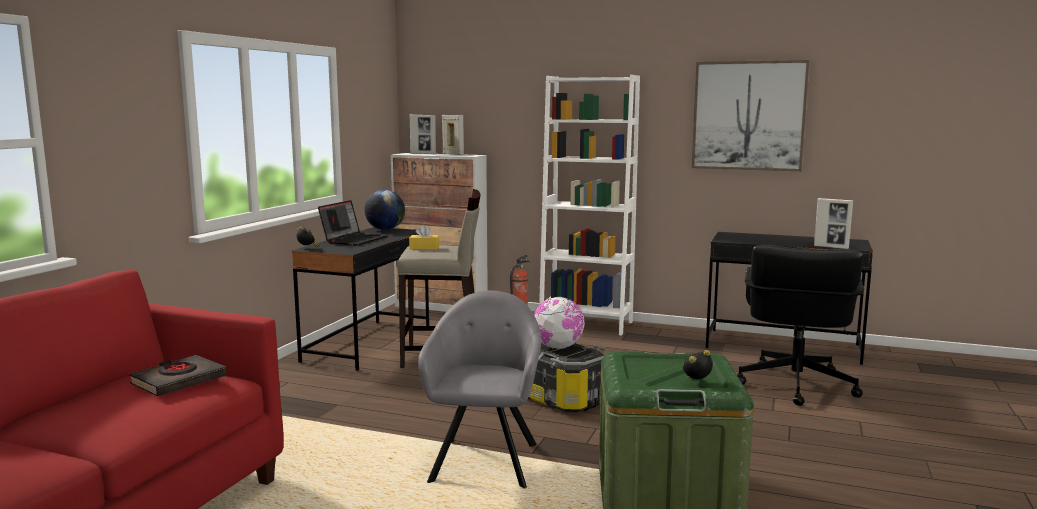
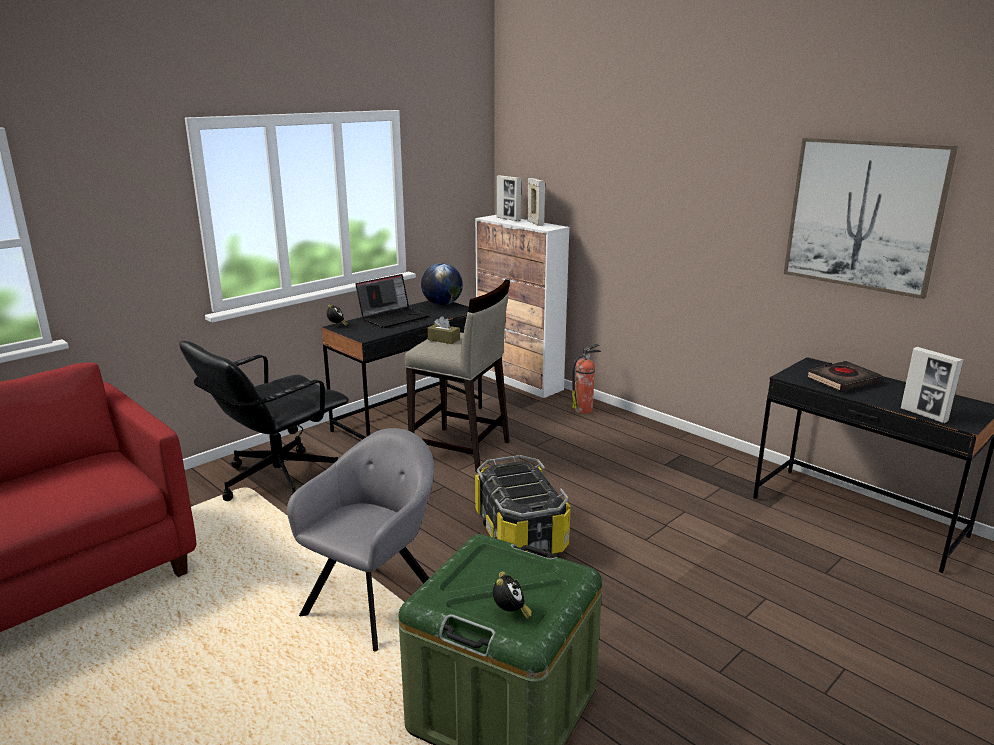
camera: 25 degrees right, 10 degrees up
black book [129,355,227,396] -> black book moved to [806,361,882,391]
yellow tissue box [409,225,439,250] -> brown tissue box [427,316,460,344]
globe [534,297,585,349] -> none
white bookcase [539,75,640,336] -> none
alarm clock [683,350,713,379] -> alarm clock turned 90 degrees clockwise [493,571,532,619]
black office chair [737,245,864,406] -> black office chair moved to [179,341,349,501]

